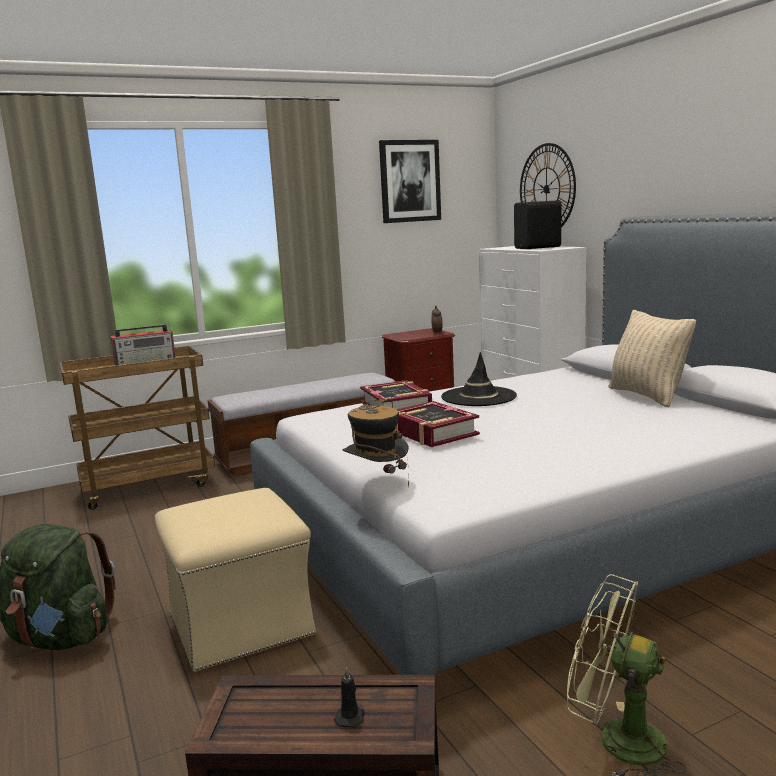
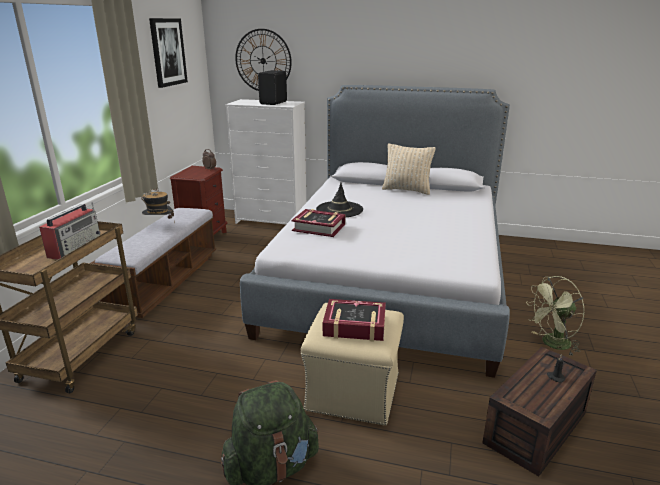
camera: 50 degrees left, 10 degrees up
hat [343,399,409,487] -> hat moved to [141,188,175,223]
book [396,401,480,447] -> book moved to [323,299,386,342]

